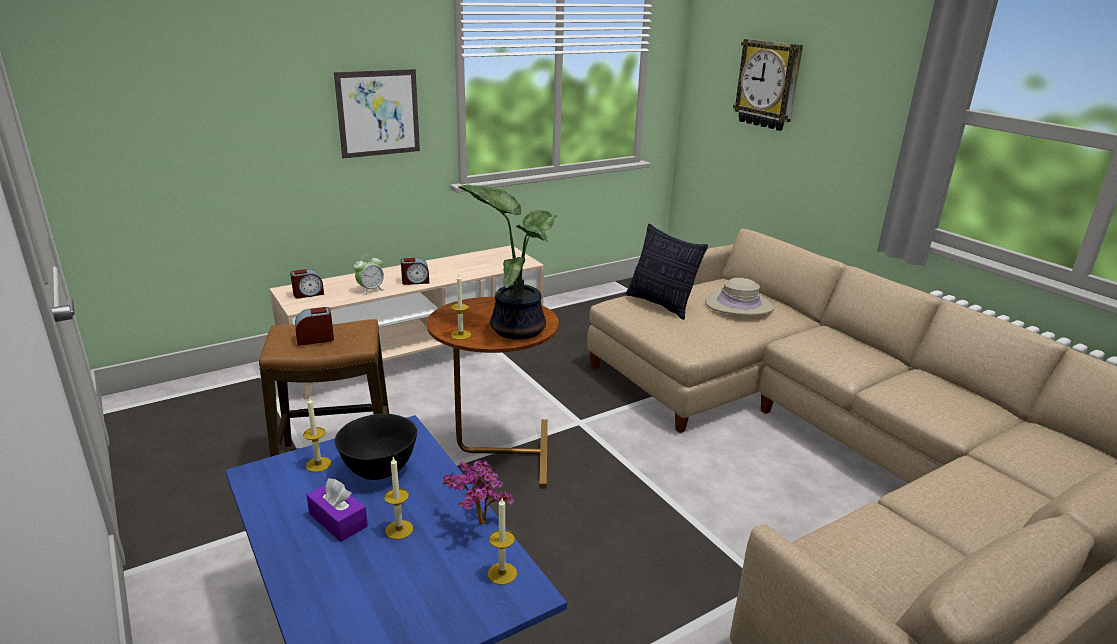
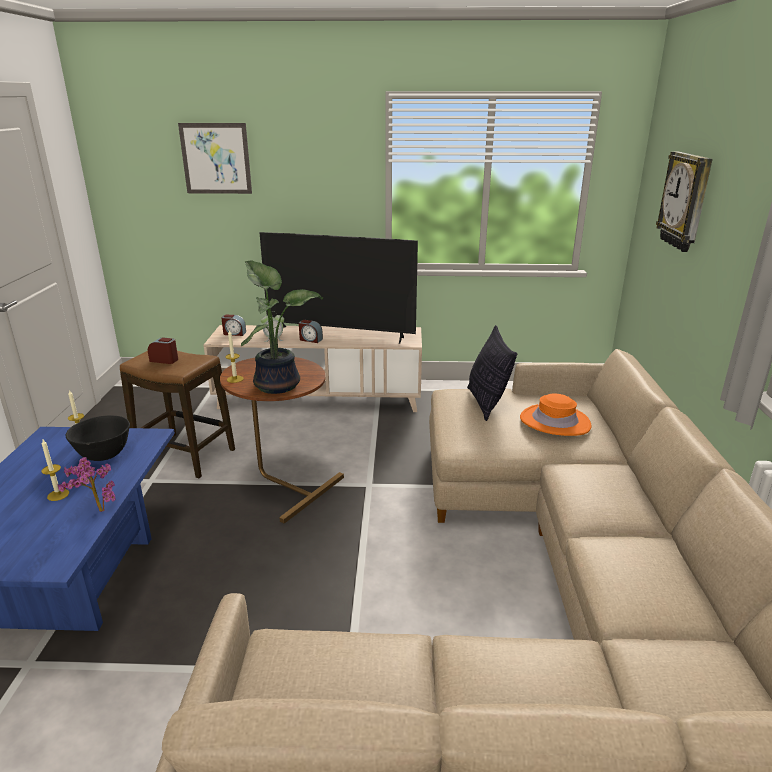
camera: 35 degrees right, 0 degrees up
purple tissue box [307,478,368,542] -> none
picture [334,69,420,159] -> picture moved to [178,123,252,194]
candle [488,498,517,585] -> none
beige hat [705,278,774,315] -> orange hat [520,394,592,436]
none -> television [259,232,418,344]

